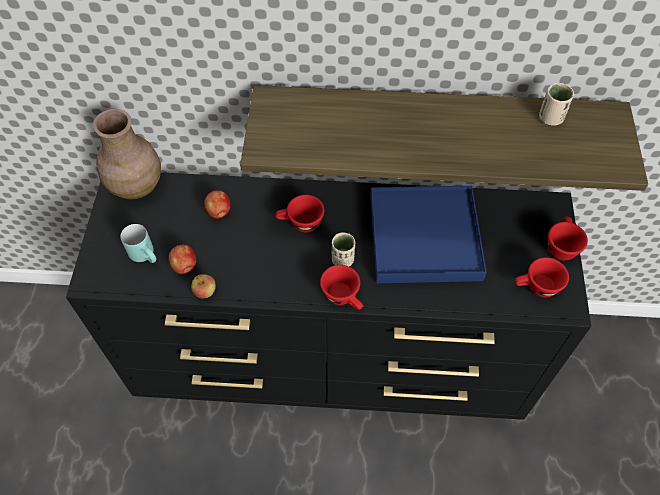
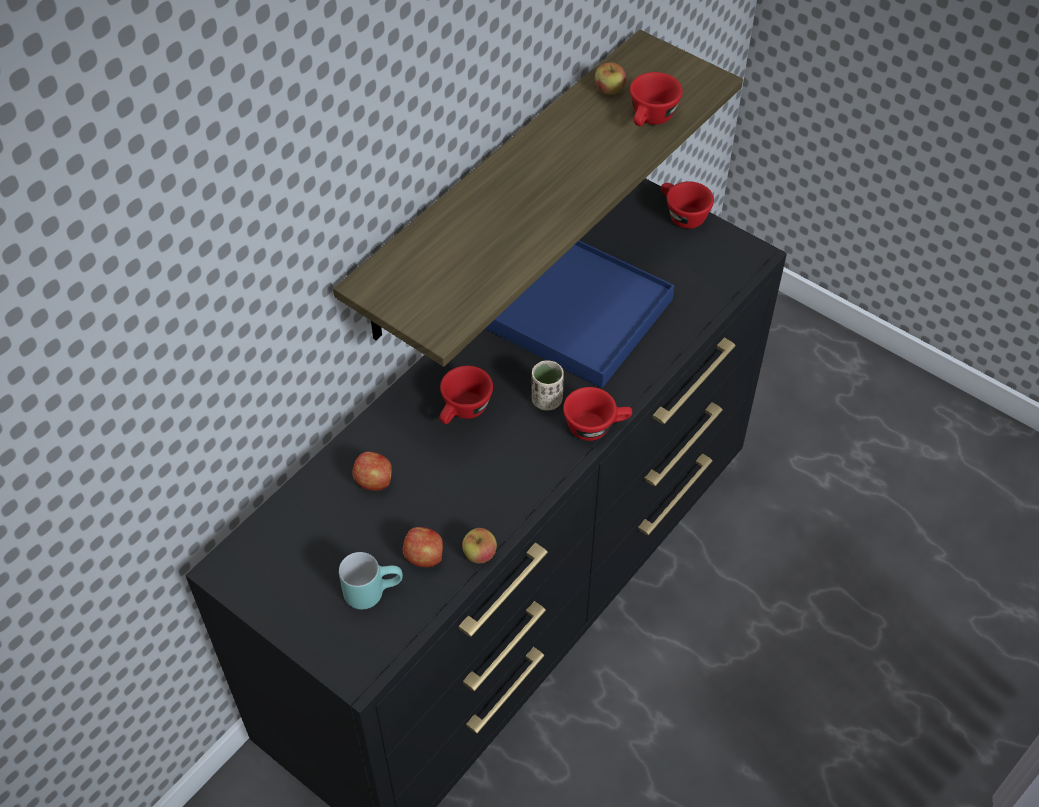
camera: 55 degrees left, 5 degrees down
brown vase [93,109,161,199] -> none
red cup [515,257,569,297] -> red cup moved to [630,72,683,126]
beige cup [539,83,574,125] -> apple [595,63,626,95]

